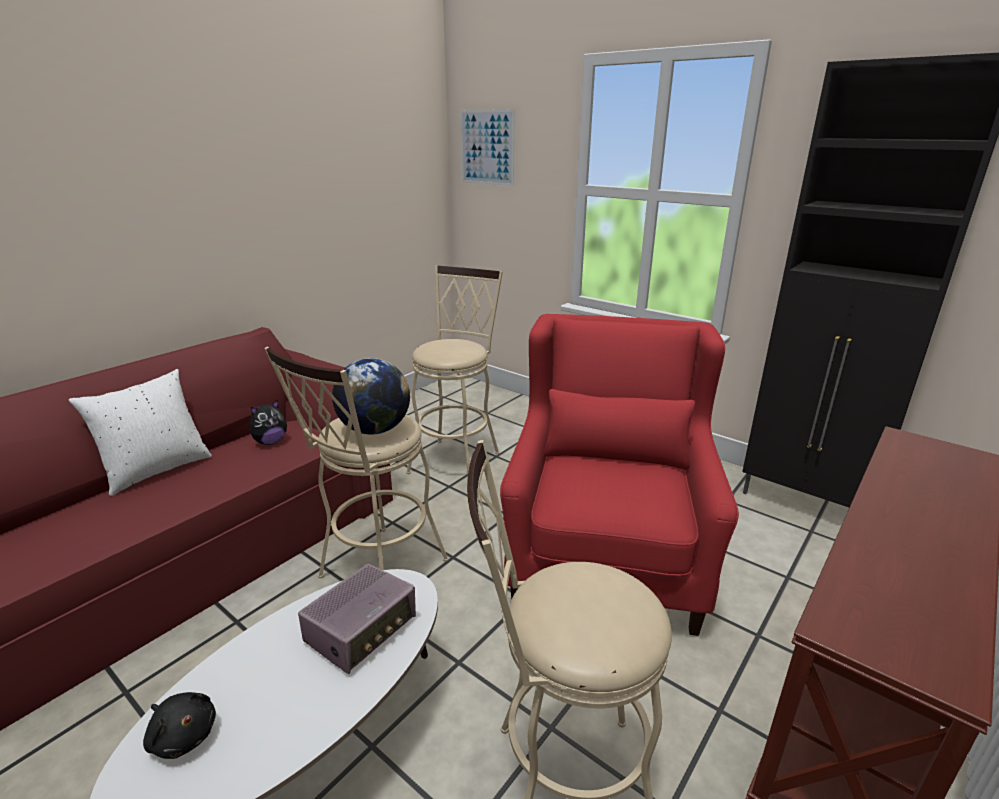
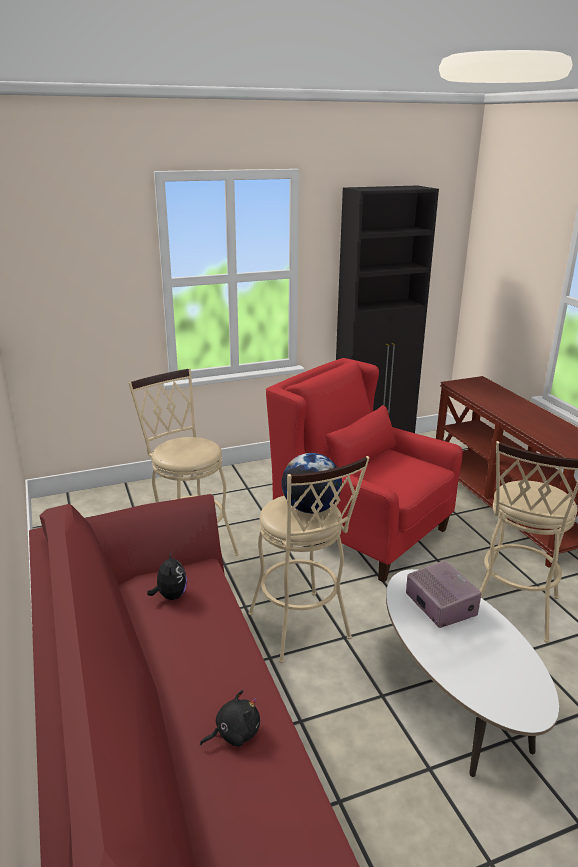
camera: 60 degrees left, 0 degrees up
white pillow [69,369,212,496] -> none
black plush toy [143,692,216,759] -> black plush toy moved to [200,690,260,747]
picture [460,109,515,186] -> none

